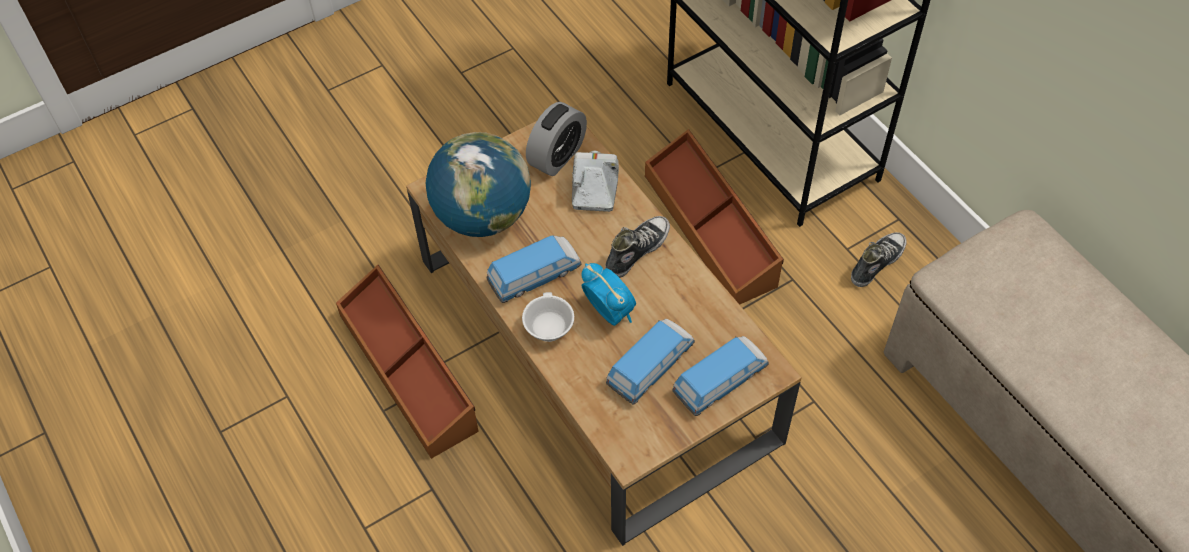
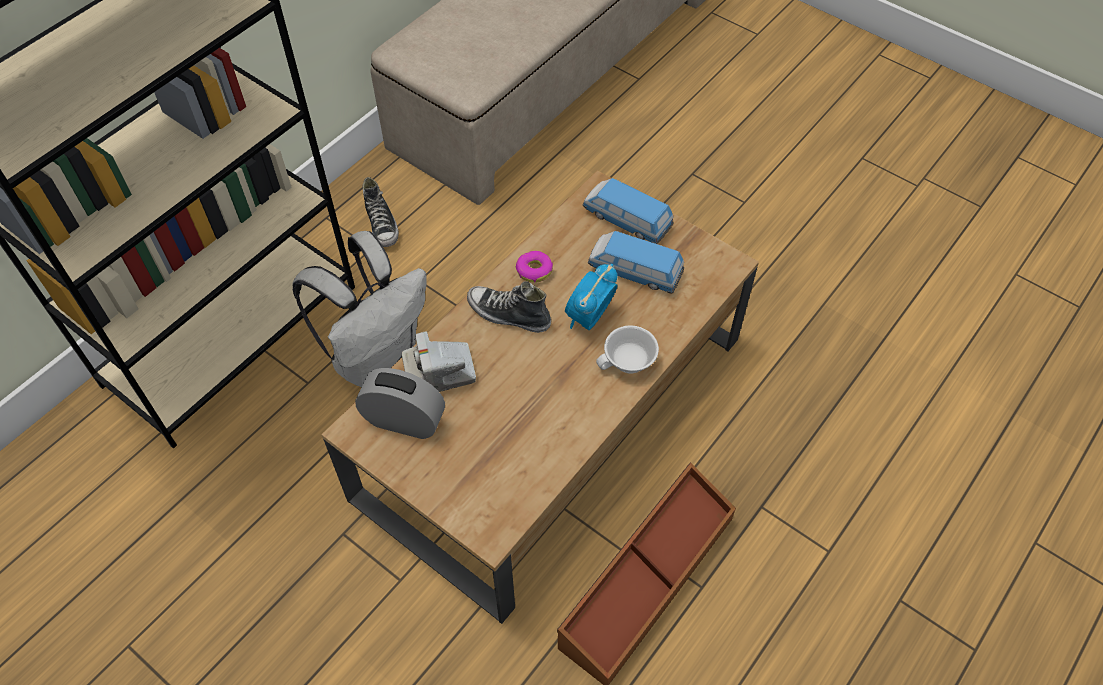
camera: 110 degrees left, 0 degrees up
globe [426,132,531,237] -> none
toy car [487,235,582,303] -> none
brown storage box [645,129,784,305] -> white backpack [293,231,427,387]
shoe [851,232,907,287] -> shoe turned 135 degrees counterclockwise [362,177,399,247]
none -> donut [516,251,553,283]

